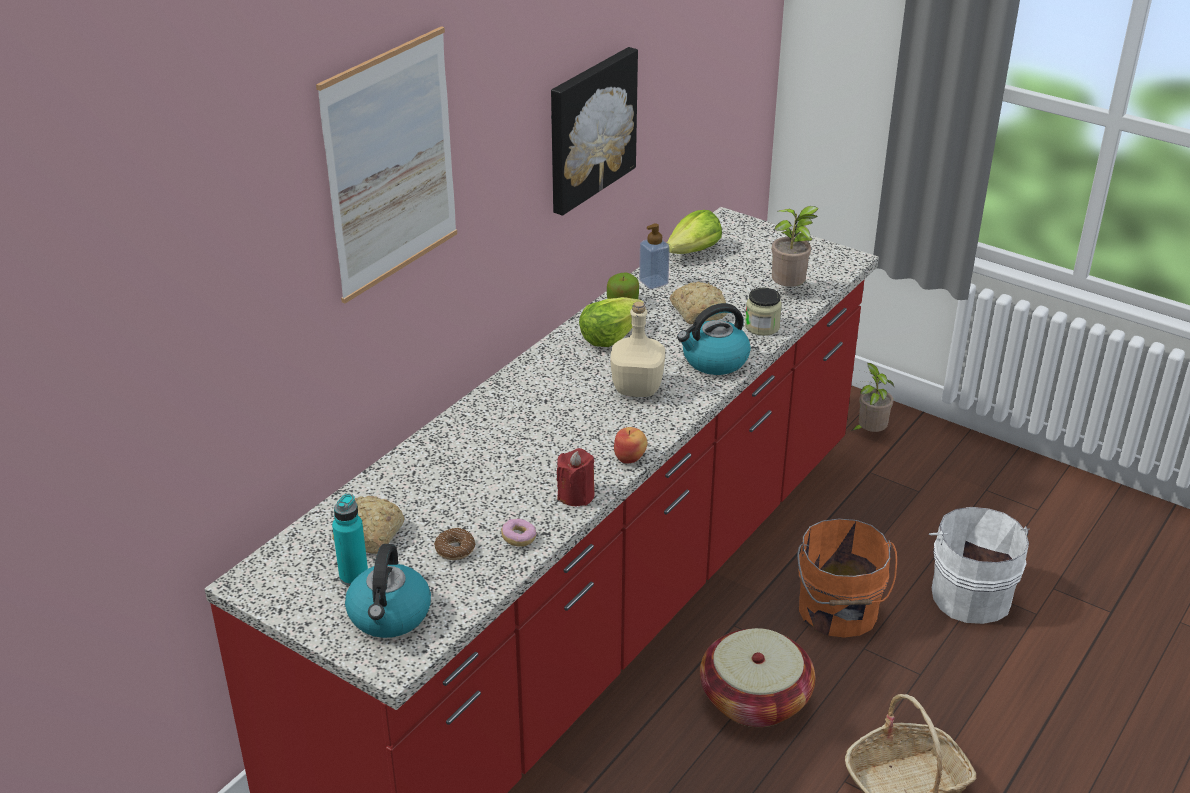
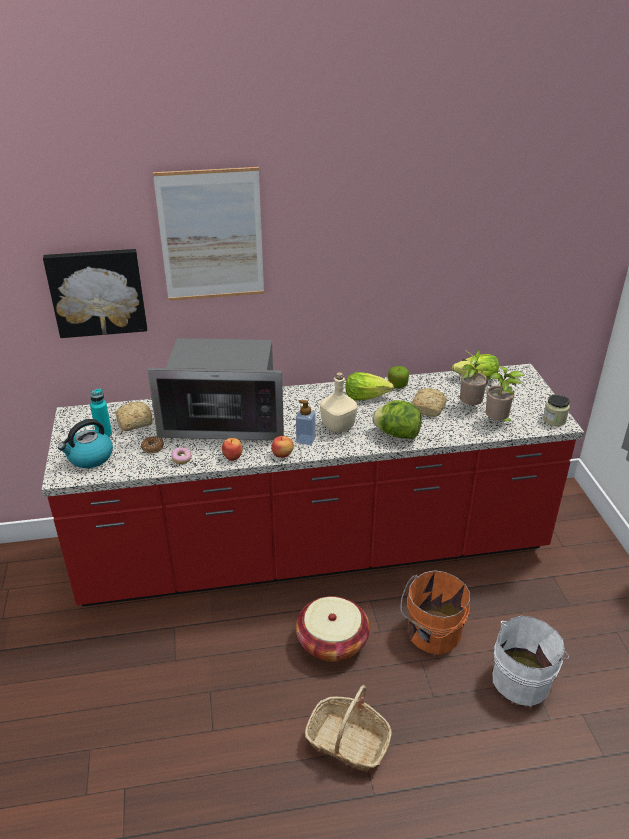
camera: 45 degrees right, 0 degrees up
picture [551,47,638,216] -> picture moved to [43,249,147,338]
red candle [557,448,595,506] -> apple [222,438,243,461]
soap dispenser [639,224,670,289] -> soap dispenser moved to [296,400,315,445]
kettle [677,303,751,375] -> lettuce [372,400,422,439]
jar [745,287,782,336] -> jar moved to [543,394,570,426]
potted plant [851,363,894,432] -> potted plant moved to [460,349,488,405]
none -> microwave [148,338,284,440]

